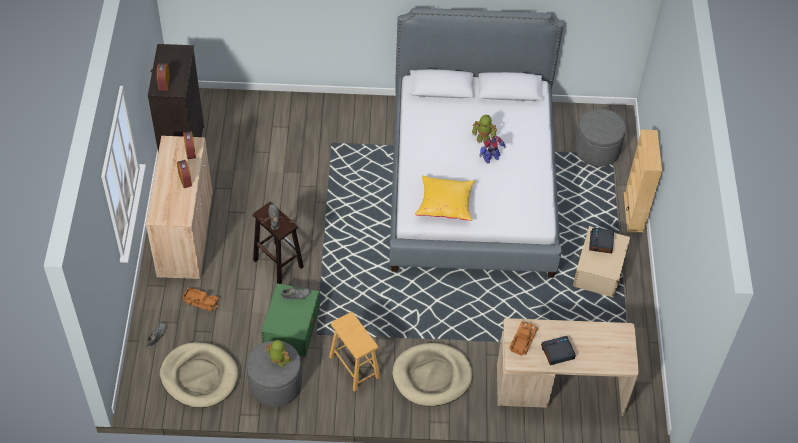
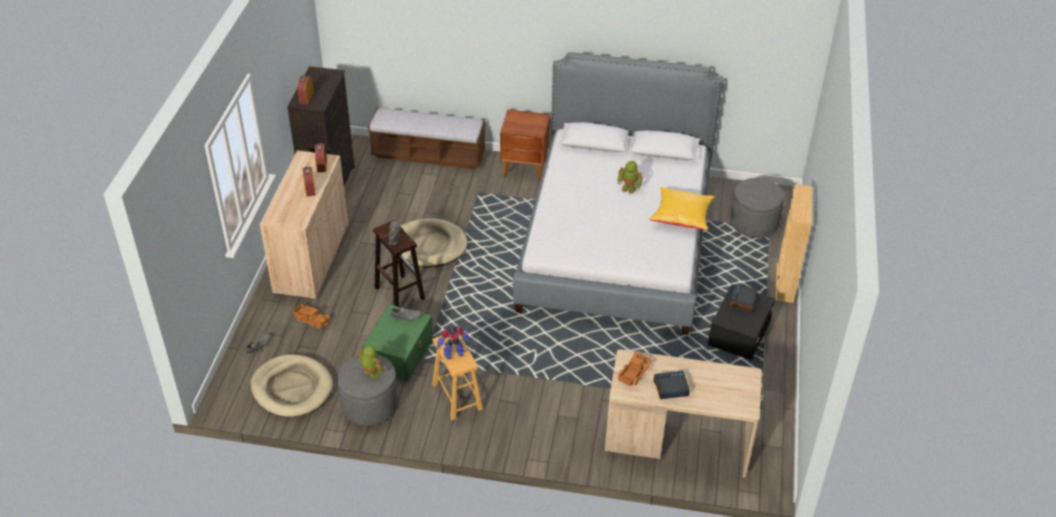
camera: 10 degrees right, 10 degrees down
beige dog bed [392,343,472,406] -> beige dog bed moved to [400,218,468,267]
yellow pillow [415,176,475,221] -> yellow pillow moved to [649,187,715,230]
toy robot [479,136,506,163] -> toy robot moved to [436,326,471,359]
beige storage box [573,226,630,298] -> black storage box [708,284,775,360]
none -> bench [368,107,486,169]
none -> brown nightstand [500,109,550,181]

